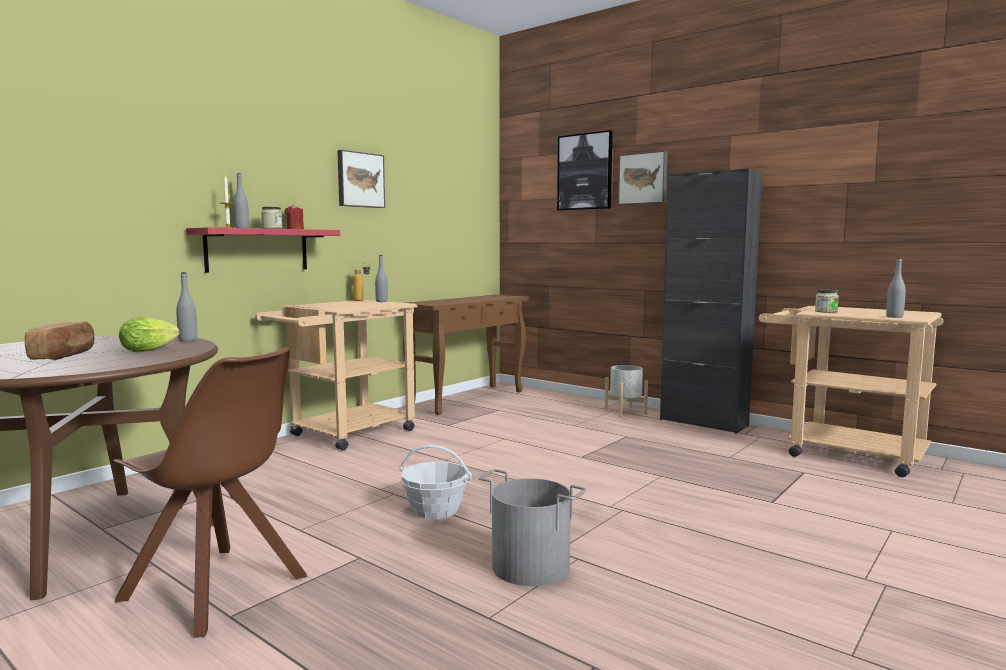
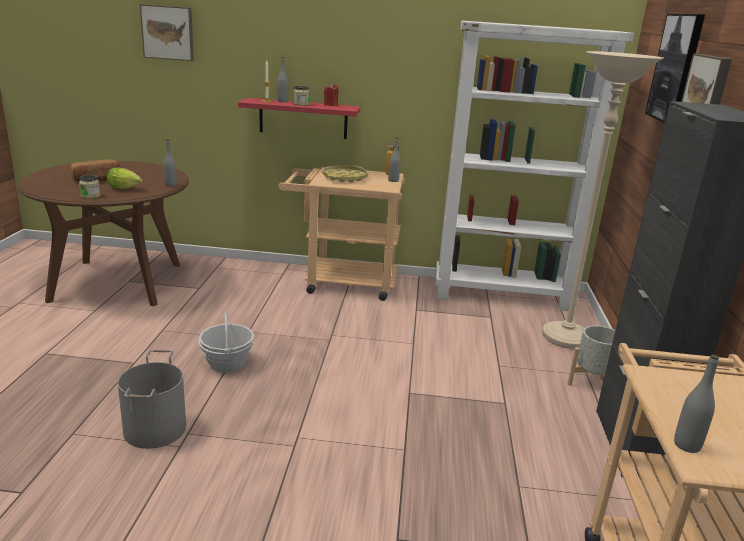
camera: 55 degrees right, 15 degrees up
brown chair [113,347,307,638] -> none
picture [337,150,385,208] -> picture moved to [140,4,194,61]
brown console table [403,295,529,415] -> white bookcase [436,21,634,311]
jar [815,289,839,313] -> jar moved to [79,175,101,199]
none -> yellow tray [322,165,368,183]
none -> beige floor lamp [542,51,664,349]

